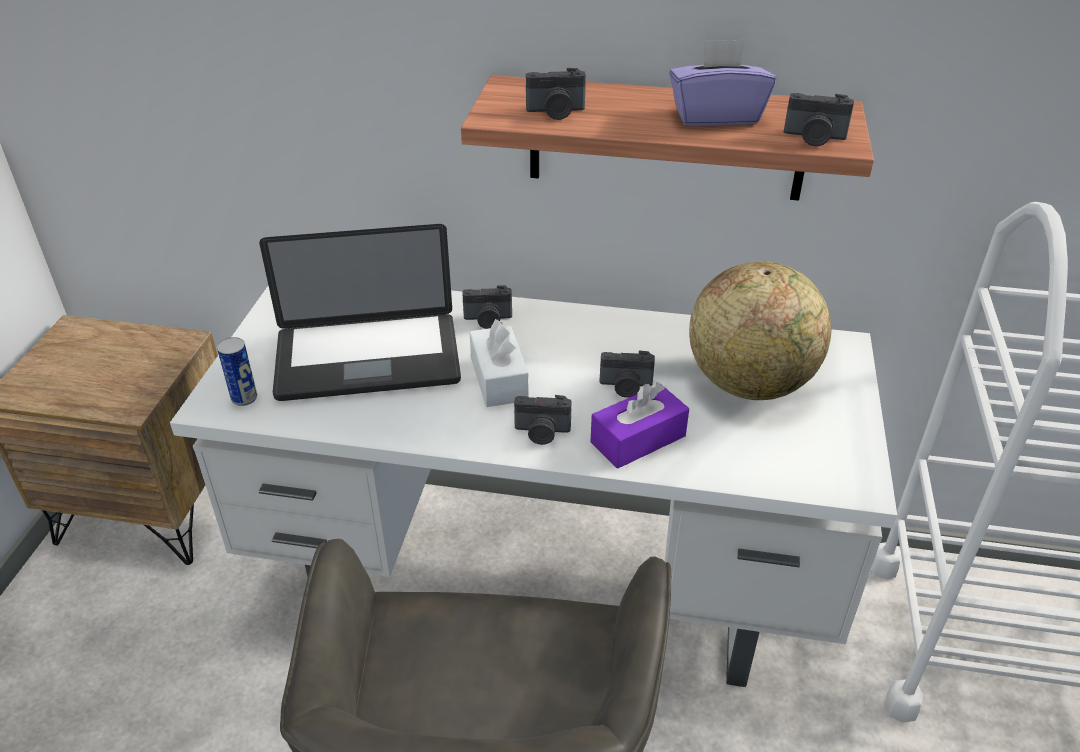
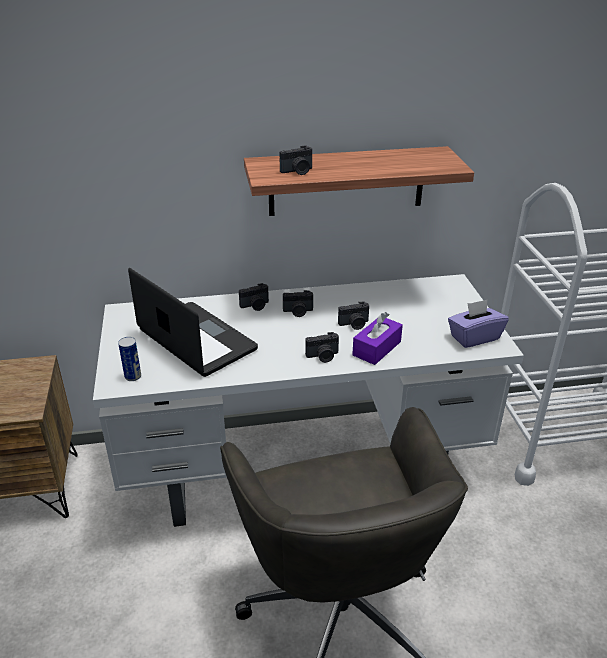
camera: 20 degrees left, 5 degrees down
laptop [259,224,461,401] -> laptop turned 105 degrees counterclockwise [128,268,258,377]
white tissue box [470,319,529,407] -> none
purple tissue box [669,39,776,126] -> purple tissue box moved to [448,300,509,348]
globe [689,261,831,400] -> none
camera [784,93,854,146] -> camera moved to [283,290,313,317]

